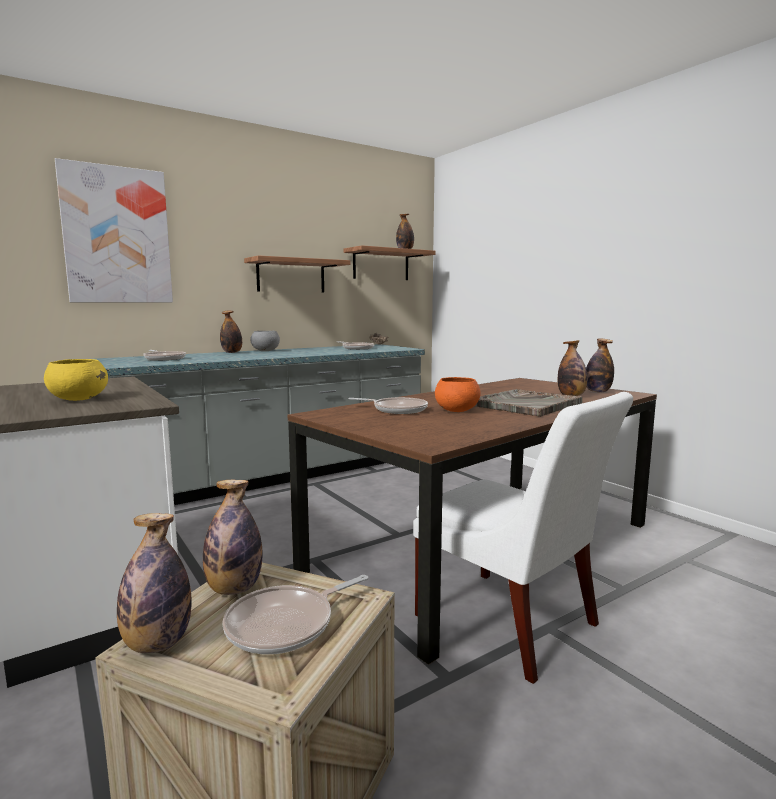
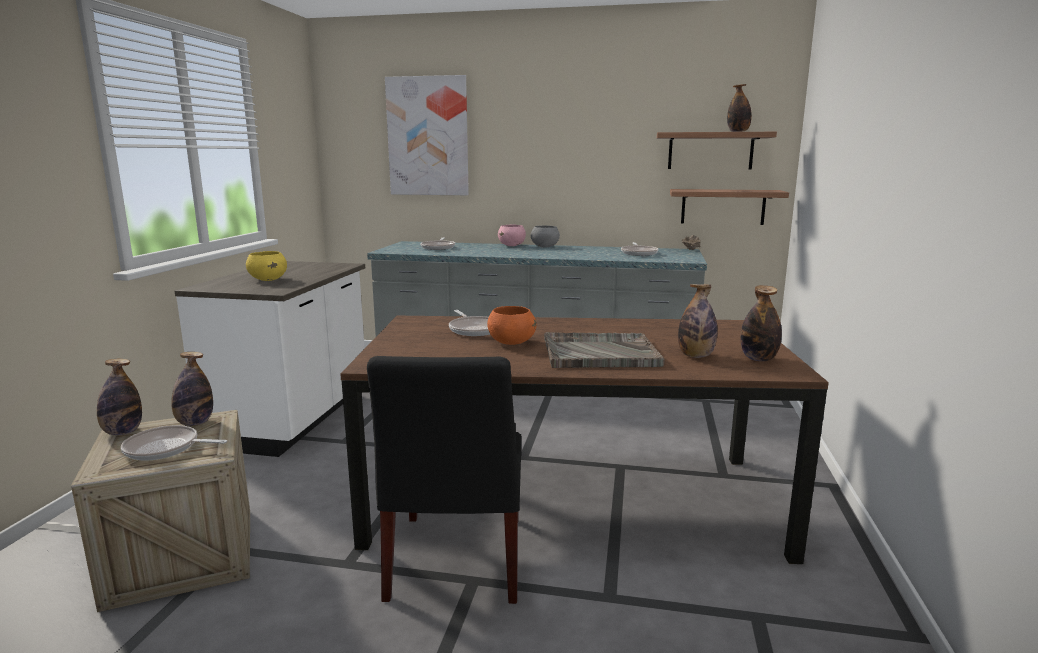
camera: 45 degrees right, 5 degrees up
bottle [220,311,242,353] -> pink bowl [498,224,526,246]
shelf [244,255,351,292] -> shelf moved to [670,189,789,225]
white chair [413,392,633,684] -> black chair [367,356,521,604]

